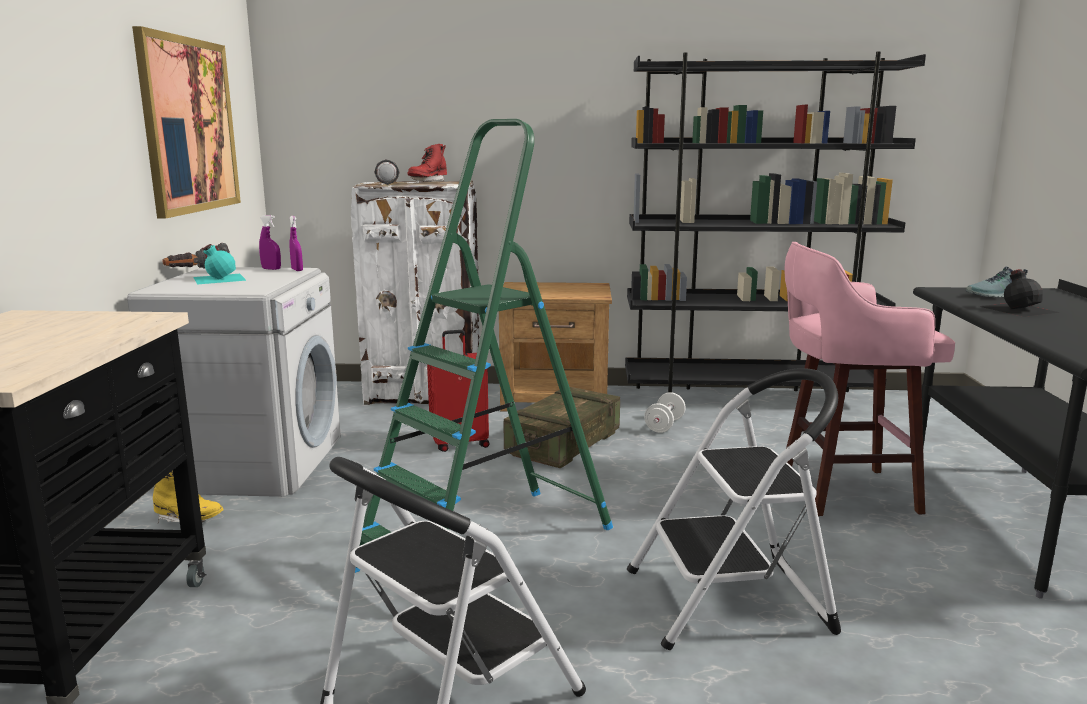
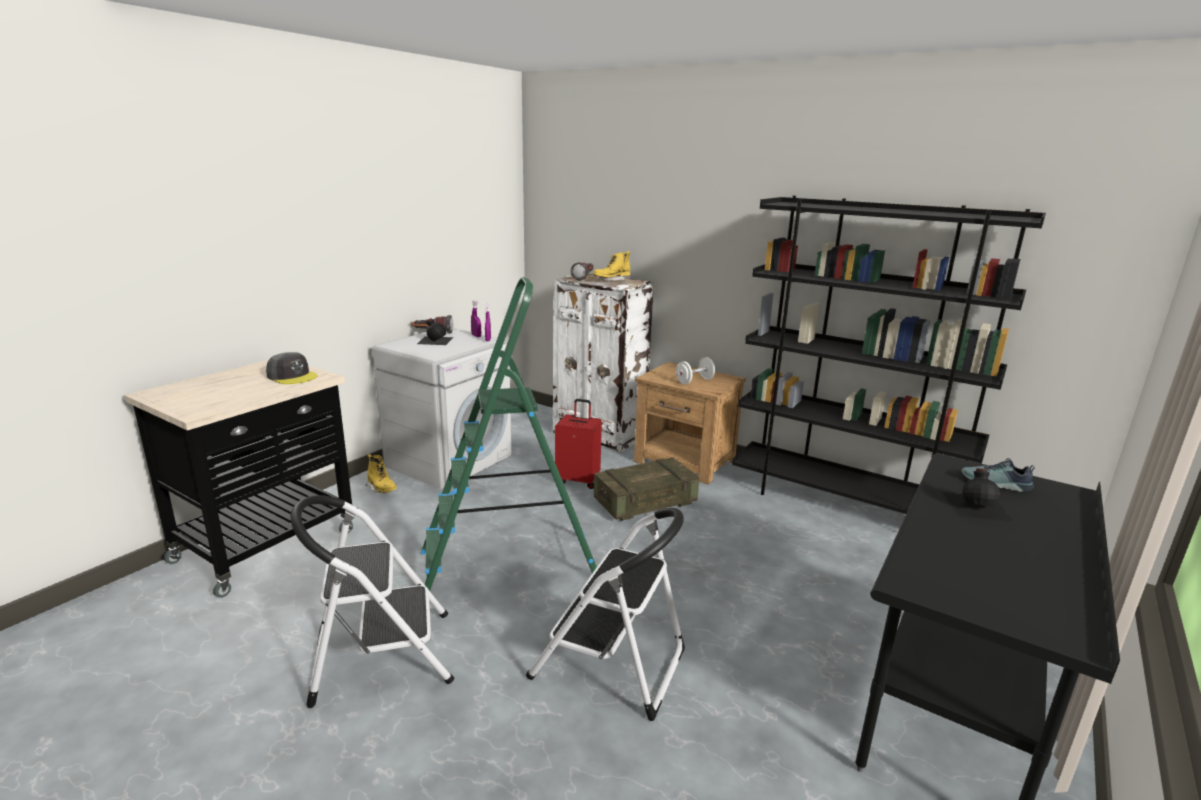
camera: 30 degrees right, 5 degrees up
picture [132,26,241,219] -> none
turquoise bottle [193,244,247,285] -> black bottle [417,318,454,345]
red boot [408,144,447,182] -> yellow boot [593,251,630,281]
white dumbbell [644,392,686,433] -> white dumbbell moved to [676,357,715,384]
pink stool [785,242,955,516] -> none
none -> grey cap [266,352,317,384]

